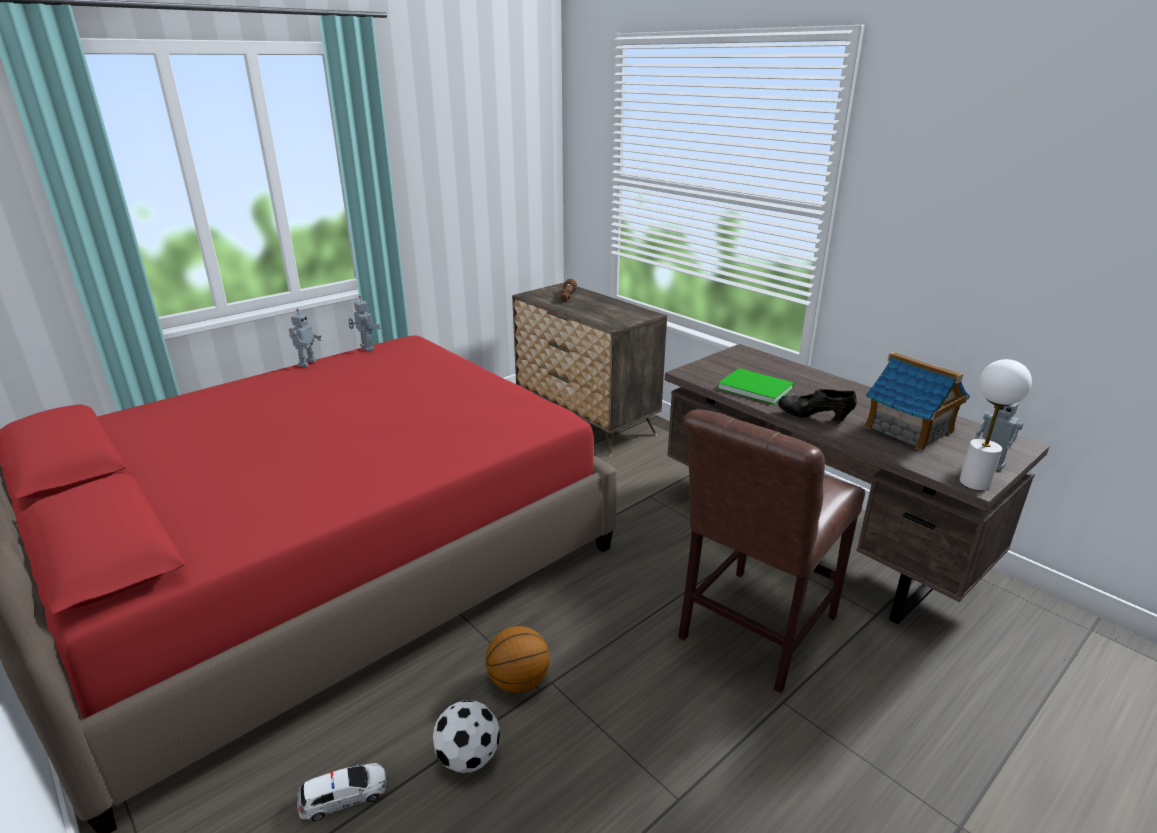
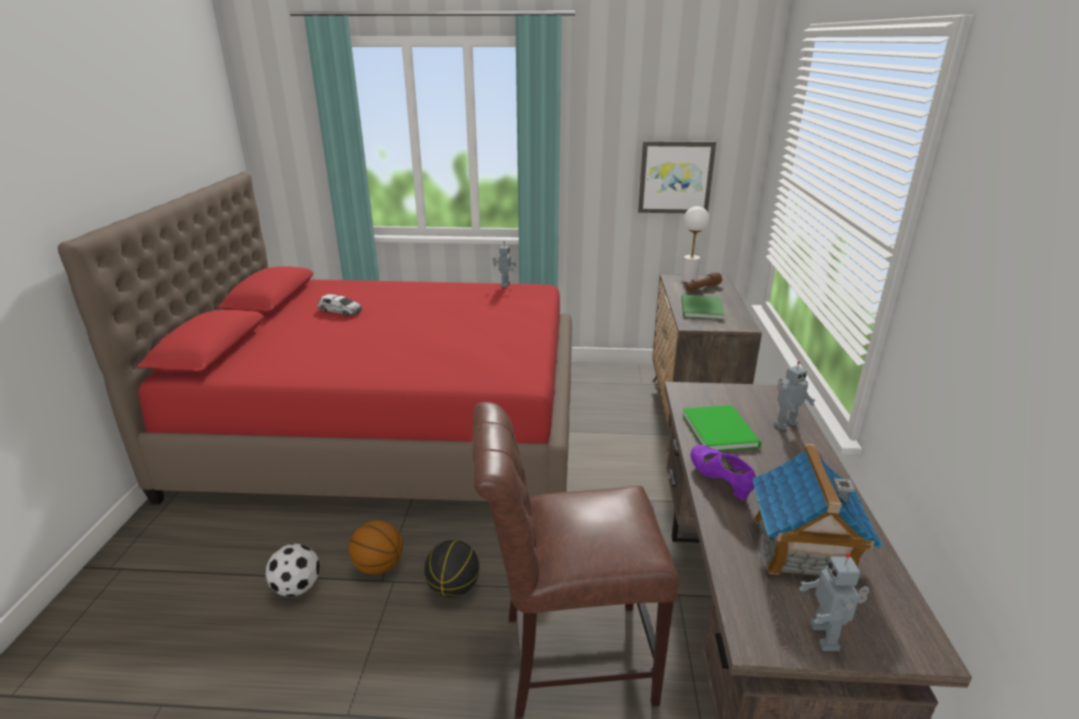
camera: 45 degrees right, 0 degrees up
toy robot [289,309,322,367] -> toy robot moved to [774,361,816,430]
toy car [297,763,388,822] -> toy car moved to [317,294,362,316]
black shoe [778,389,857,422] -> purple shoe [691,445,756,501]
white table lamp [960,359,1032,491] -> white table lamp moved to [682,206,709,283]
none -> basketball [424,540,479,597]
none -> picture [638,141,716,213]
none -> green book [681,295,724,320]

